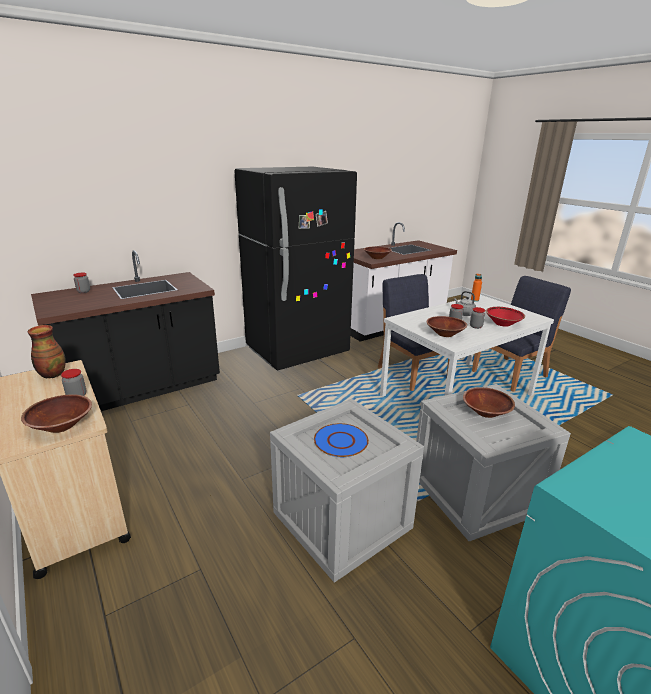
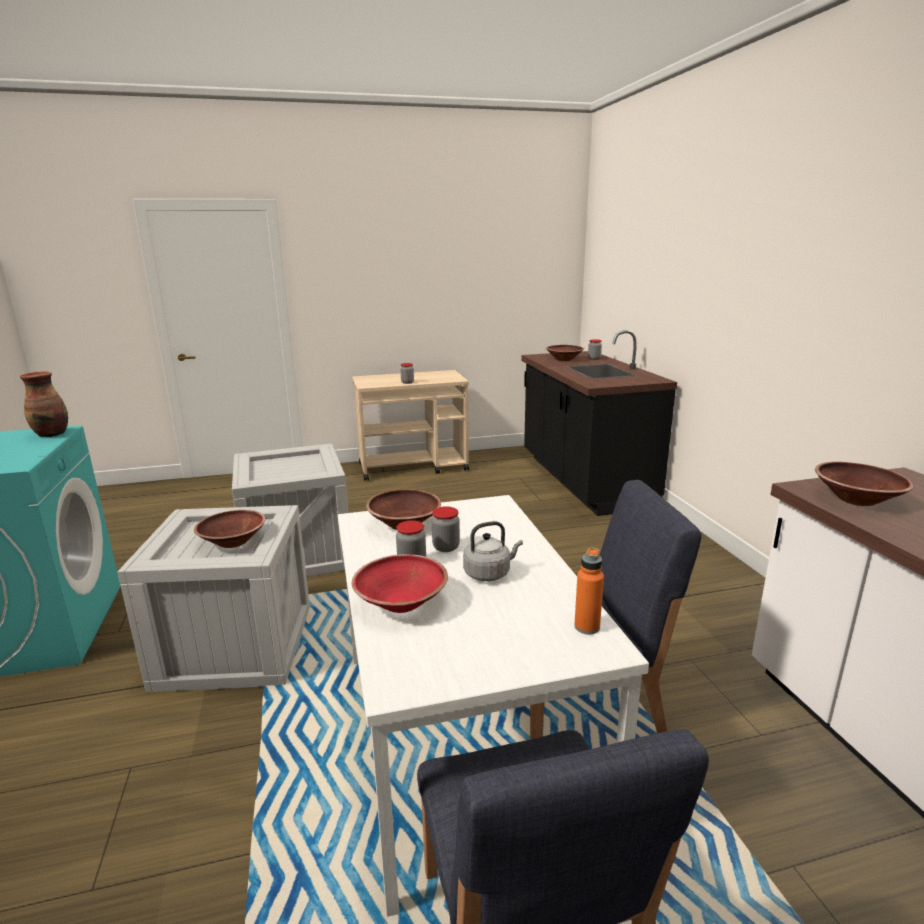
camera: 110 degrees right, 5 degrees down
brown bowl [21,394,92,433] -> brown bowl moved to [546,345,584,361]
vase [28,325,66,379] -> vase moved to [20,372,68,437]
black fridge [234,167,357,371] -> none
blue plate [314,423,369,457] -> none

